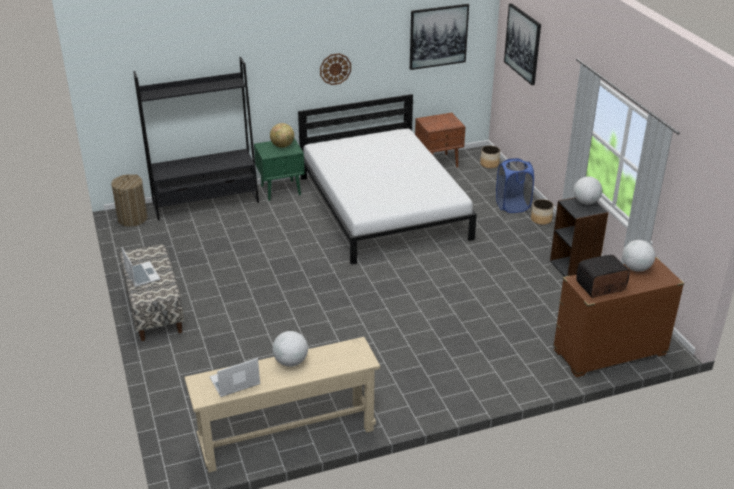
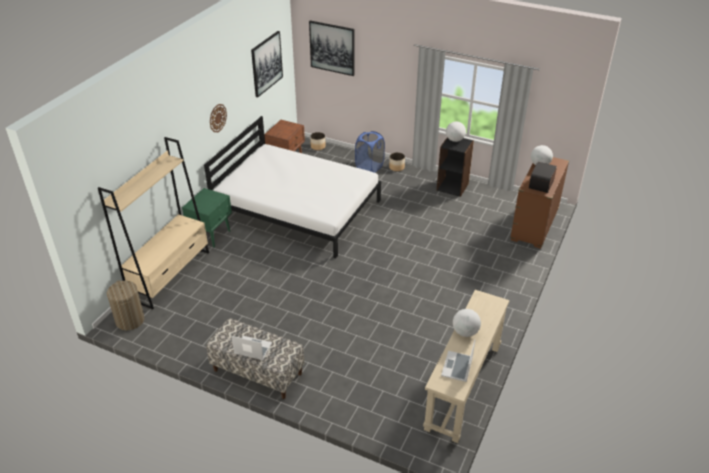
camera: 45 degrees left, 5 degrees up
black bookcase [133,57,259,220] -> beige bookcase [98,137,209,309]
globe [270,123,294,148] -> none

